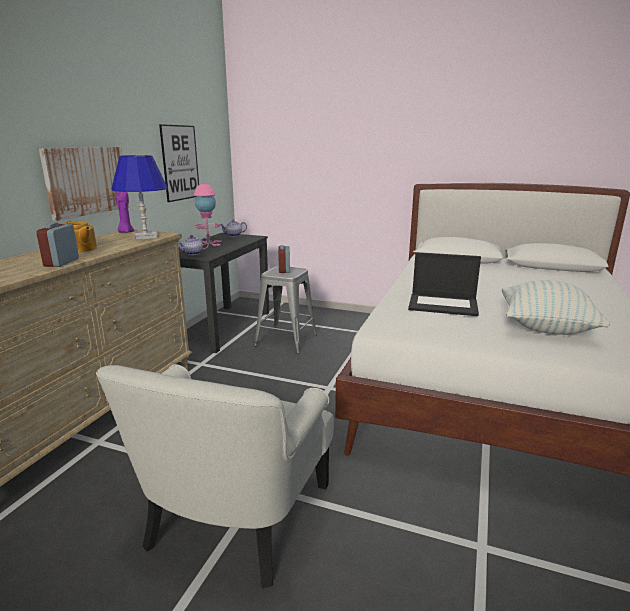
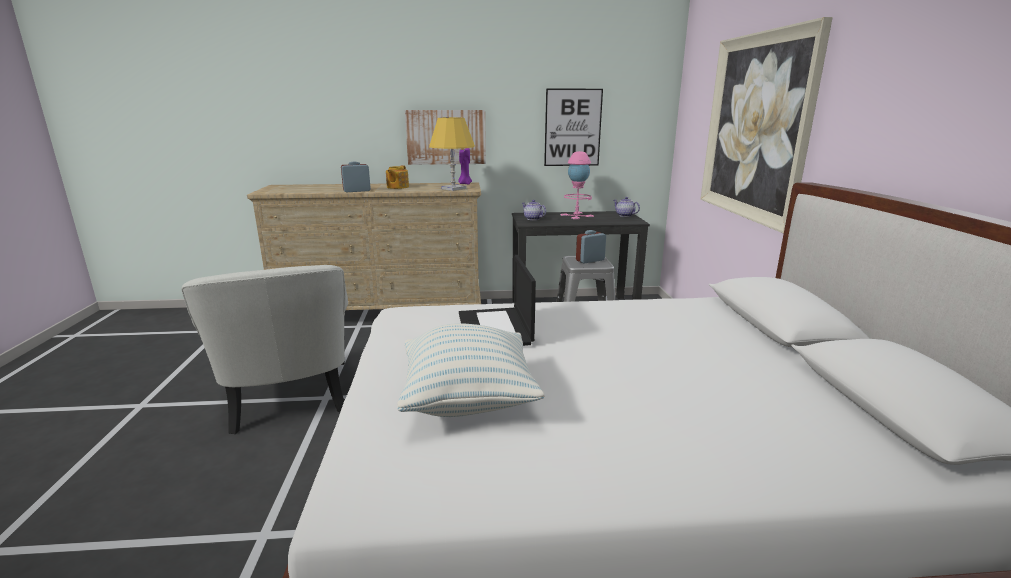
camera: 65 degrees right, 0 degrees up
white armchair [96,364,334,588] -> white armchair turned 105 degrees counterclockwise [181,265,348,434]
blue table lamp [111,155,168,240] -> yellow table lamp [429,117,475,191]
none -> picture [700,17,833,234]

